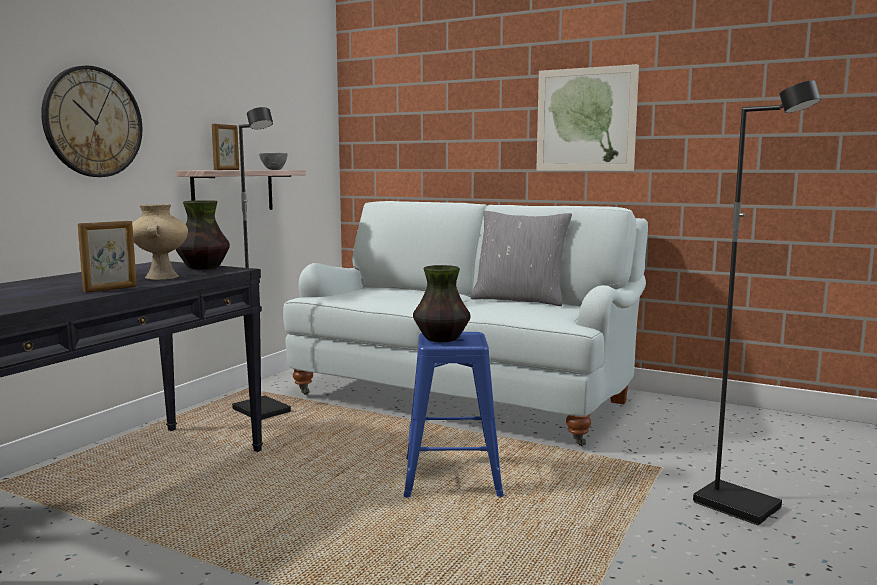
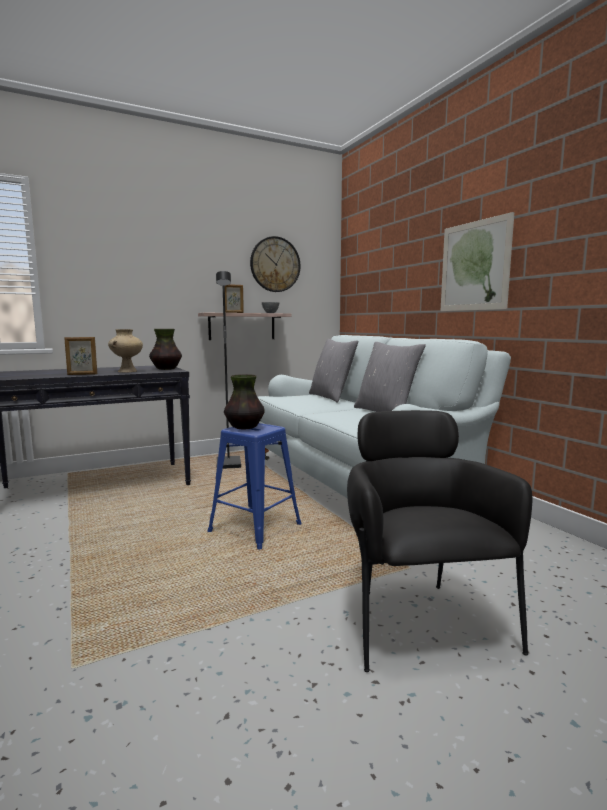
camera: 35 degrees right, 0 degrees up
wall clock [41,66,142,177] -> wall clock moved to [250,236,300,292]
black floor lamp [693,80,821,526] -> black armchair [347,410,533,672]
none -> grey pillow [309,339,358,403]

